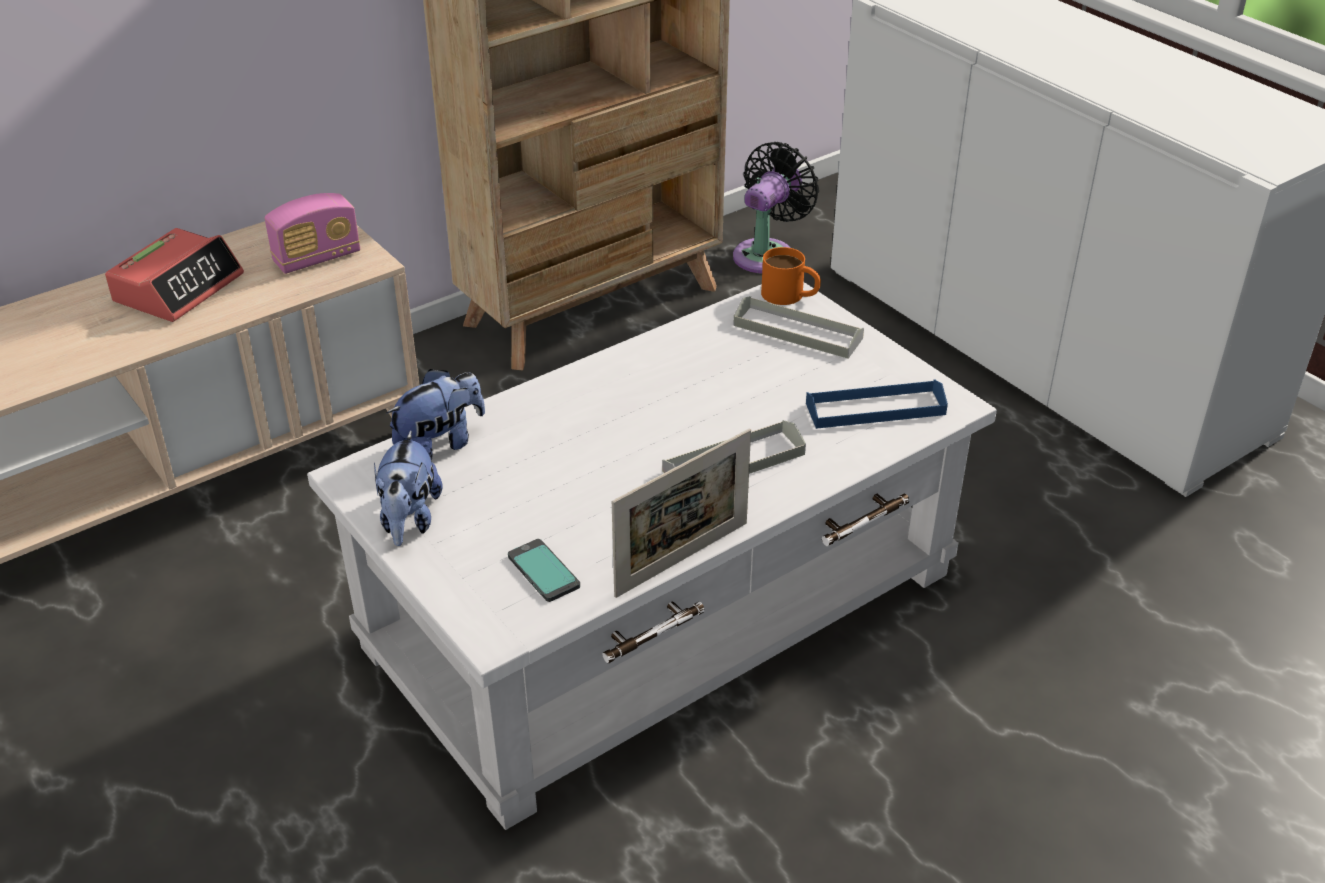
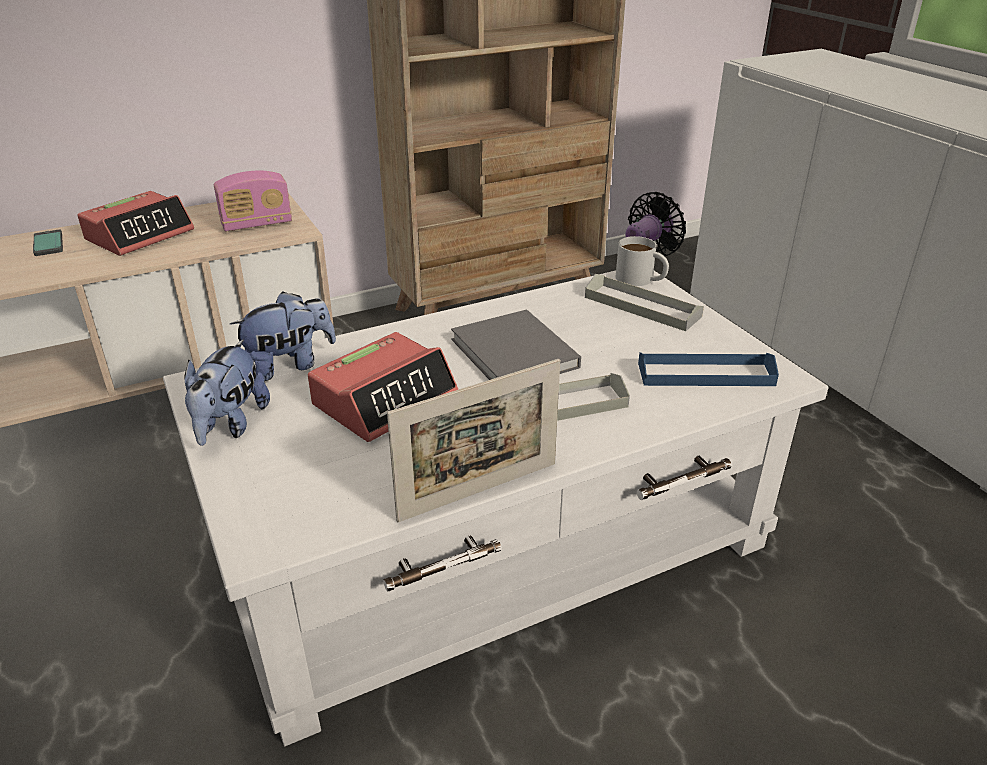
camera: 10 degrees right, 5 degrees down
phone [508,539,580,602] -> phone moved to [33,230,63,256]
orange mug [761,247,821,305] -> white mug [616,236,669,286]
none -> alarm clock [308,332,458,442]
none -> grey book [451,309,581,380]

